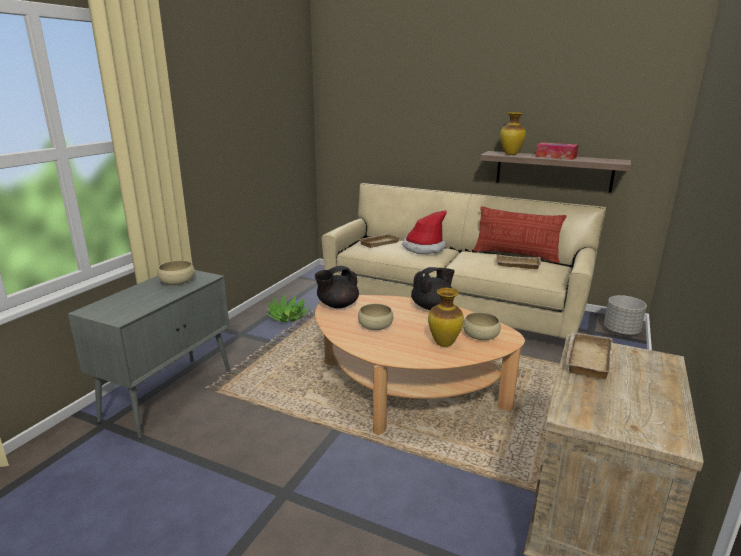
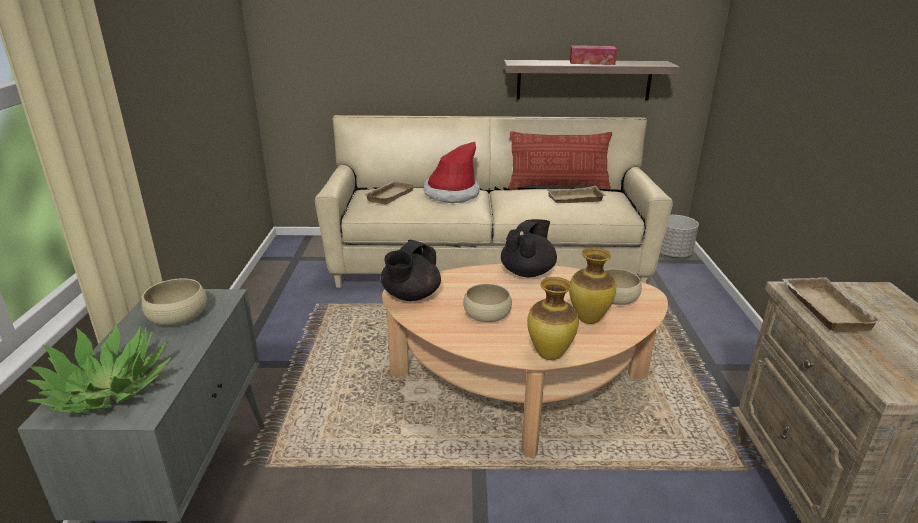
camera: 25 degrees left, 5 degrees up
potted plant [265,295,310,322] -> potted plant moved to [26,324,171,413]
vase [500,112,526,155] -> vase moved to [527,277,579,360]

